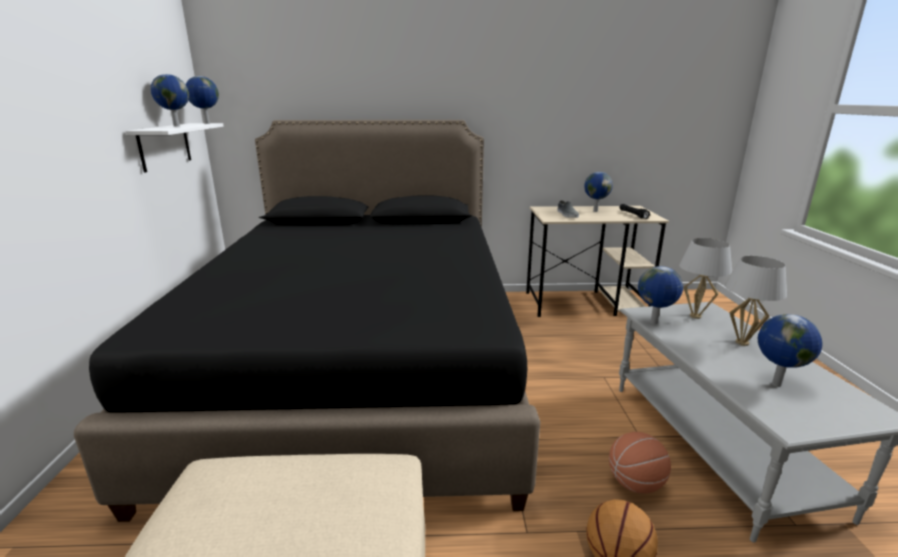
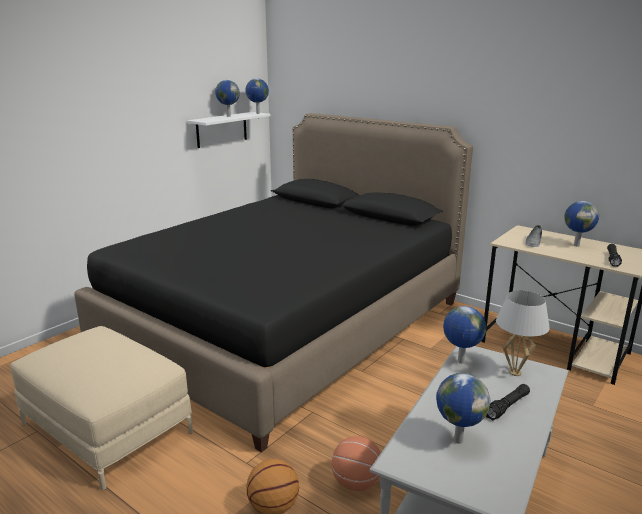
camera: 40 degrees right, 0 degrees up
white table lamp [725,256,787,346] -> black flashlight [486,384,530,420]

